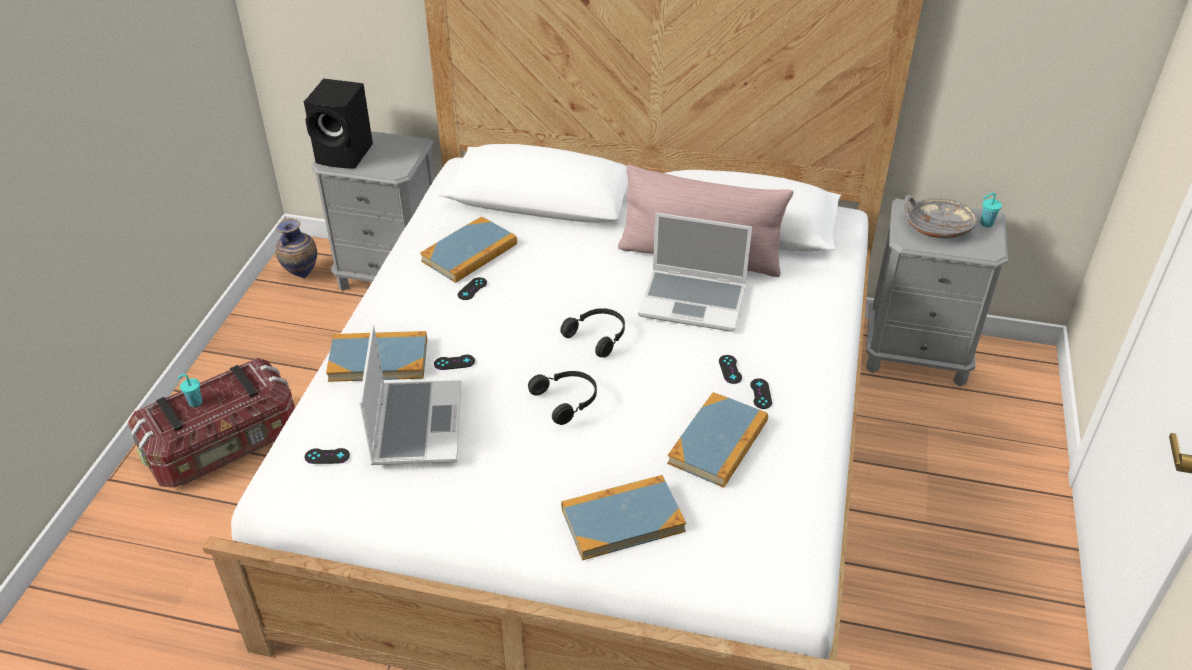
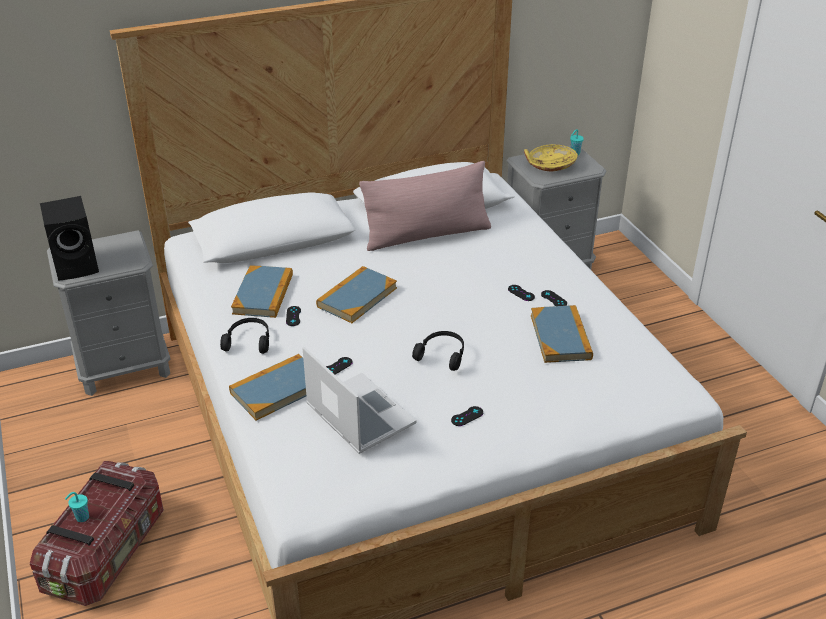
camera: 35 degrees left, 5 degrees down
vase [275,218,317,278] -> none
black game controller [305,448,350,464] -> black game controller moved to [451,406,483,426]
black headphones [560,308,625,358] -> black headphones moved to [220,318,269,354]
book [561,475,686,560] -> book moved to [316,266,397,323]
laptop [638,213,752,332] -> none
grey bowl [904,195,978,238] -> yellow bowl [524,144,578,171]

